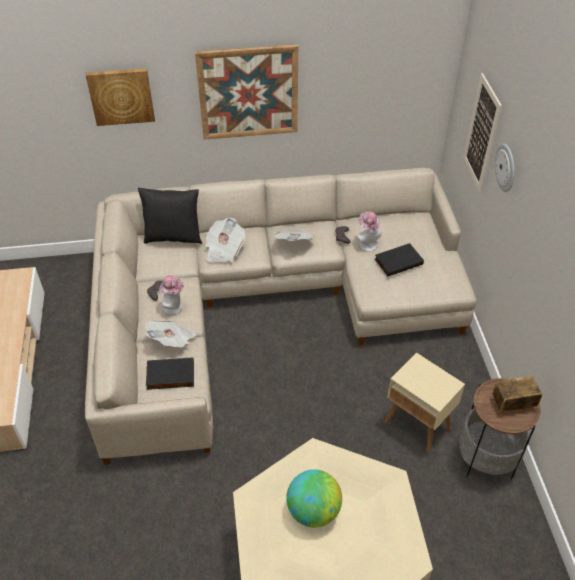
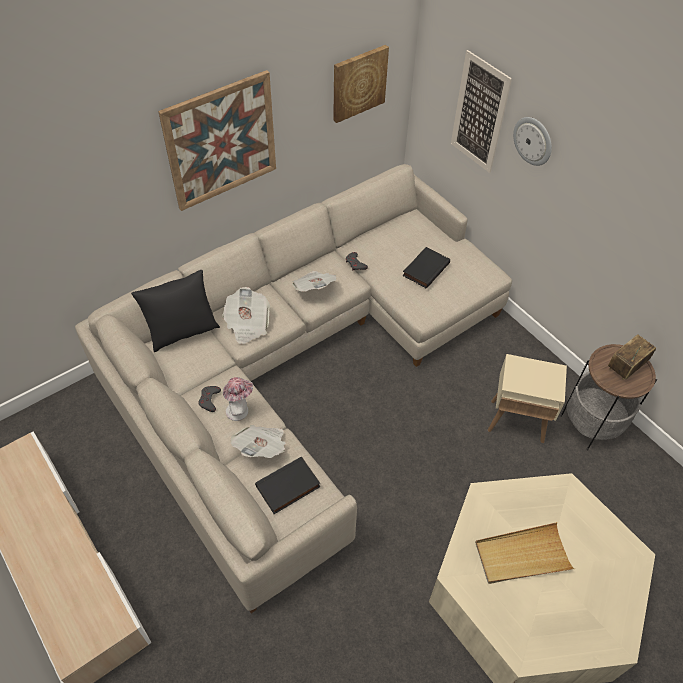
camera: 30 degrees left, 5 degrees up
picture [86,68,155,126] -> picture moved to [333,45,389,123]
globe [286,469,342,527] -> beige tray [475,522,575,584]
hat [357,211,382,252] -> none

